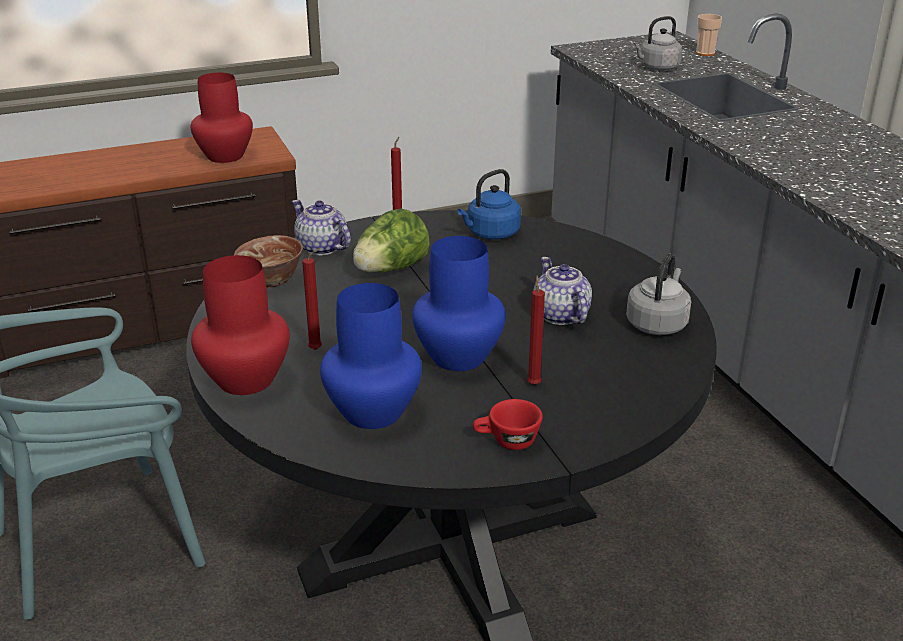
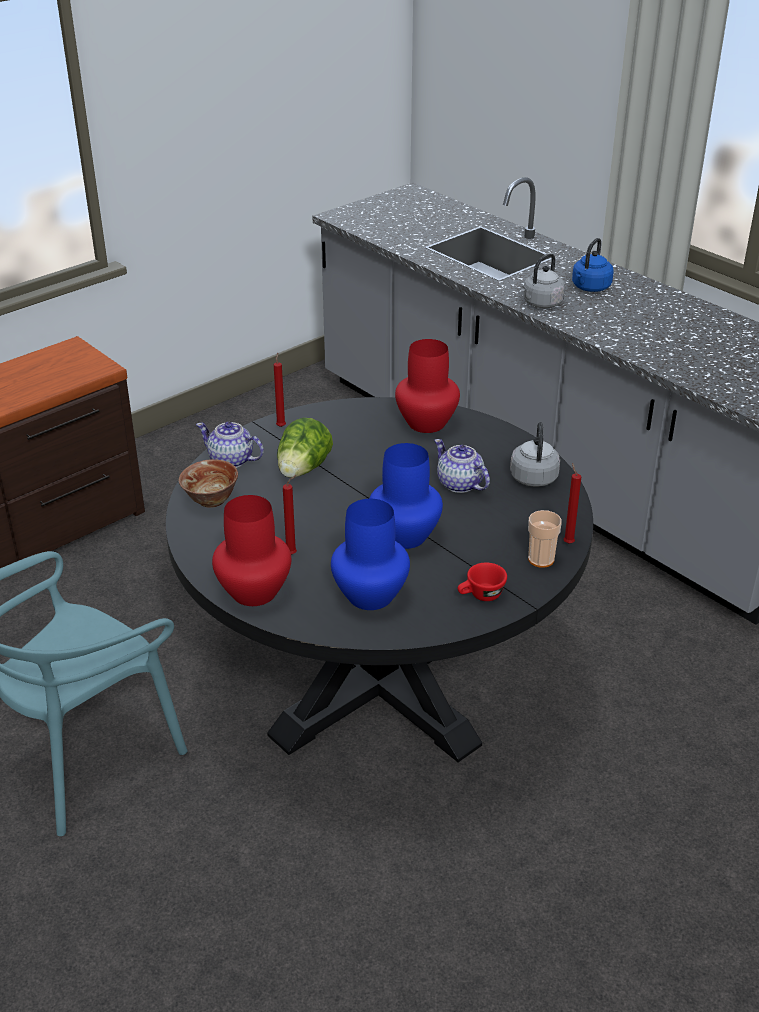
camera: 20 degrees left, 5 degrees up
red vase [190,73,253,163] -> red vase moved to [395,339,460,433]
blue kettle [457,169,521,240] -> blue kettle moved to [572,238,614,292]
red candle [527,275,545,385] -> red candle moved to [564,463,581,544]
grey kettle [633,16,682,71] -> grey kettle moved to [521,253,565,308]
cup [696,14,722,56] -> cup moved to [528,510,562,568]

